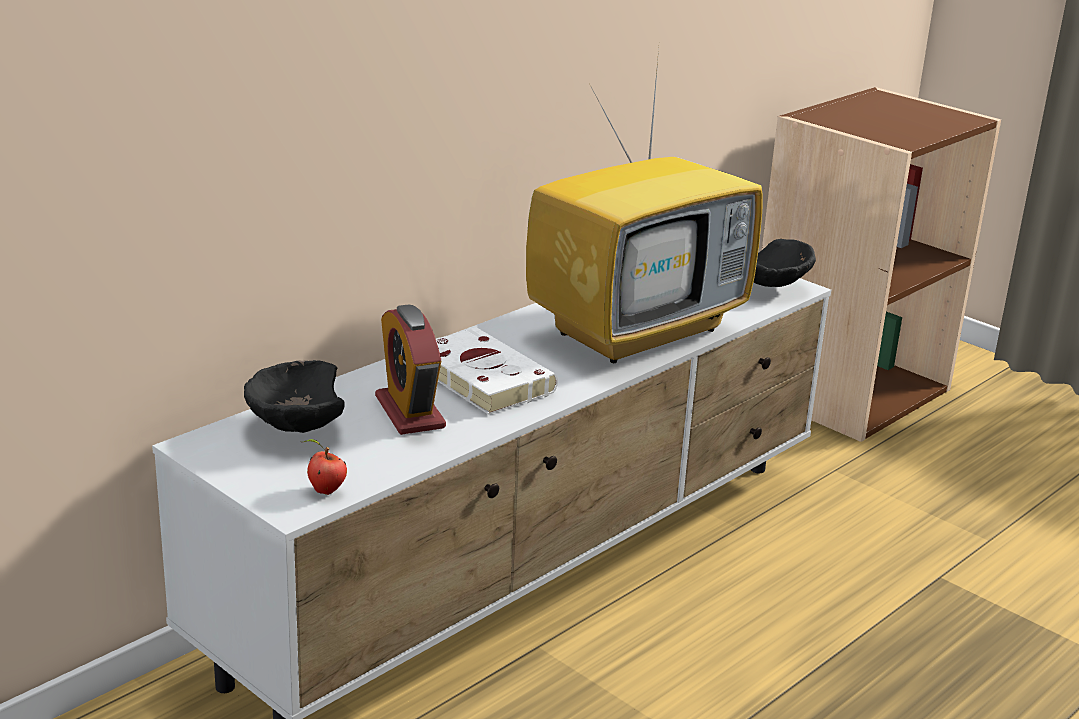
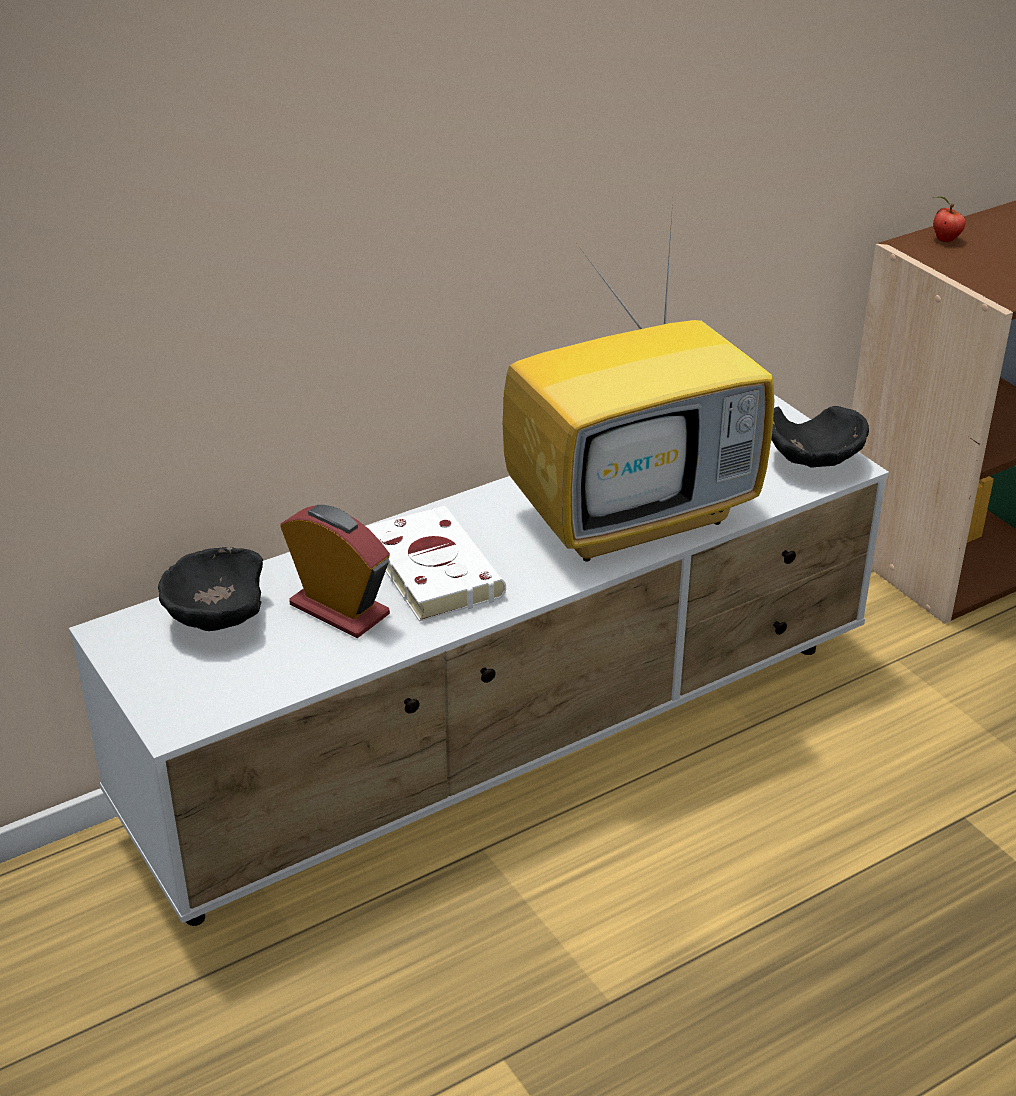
camera: 15 degrees right, 10 degrees up
apple [304,439,347,495] -> apple moved to [933,196,966,243]
alarm clock [375,305,446,435] -> alarm clock turned 135 degrees clockwise [280,505,390,638]

